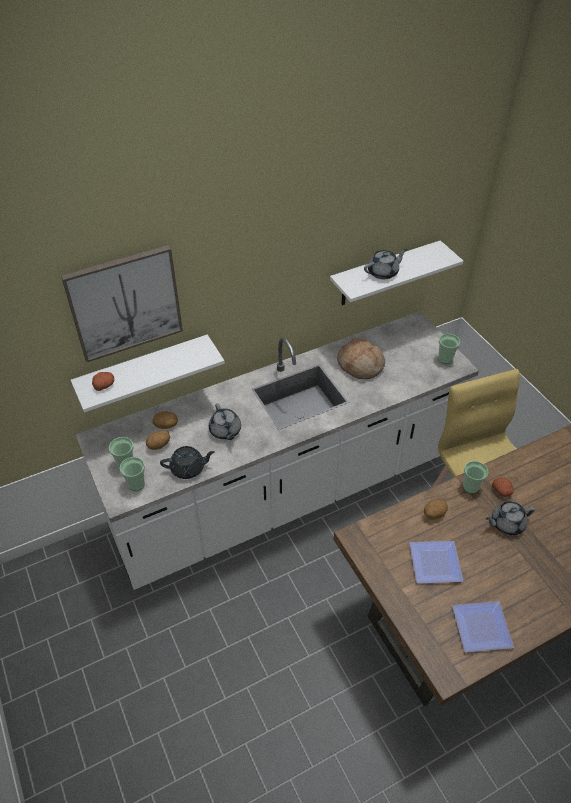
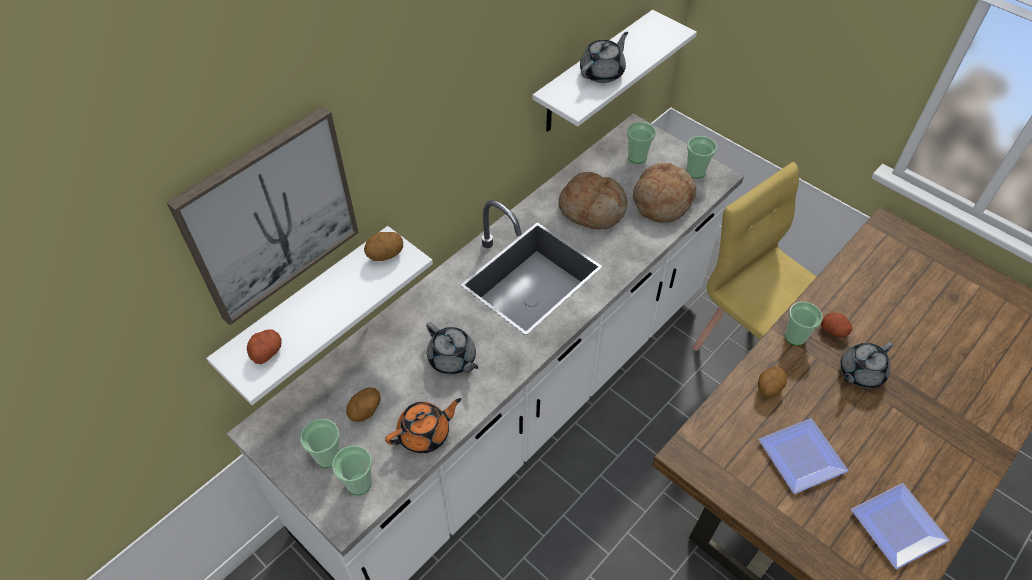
camera: 20 degrees left, 5 degrees up
potato [153,411,178,429] -> potato moved to [364,232,403,261]
black teapot [160,446,215,479] -> orange teapot [385,398,462,453]
none -> cup [627,122,656,164]
none -> bread [633,163,696,223]

